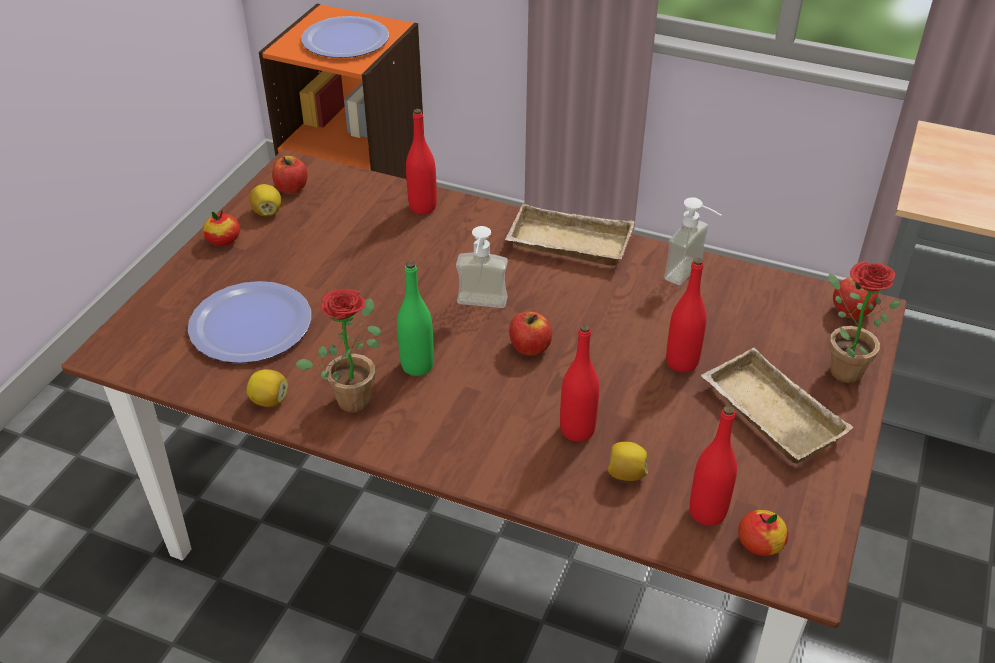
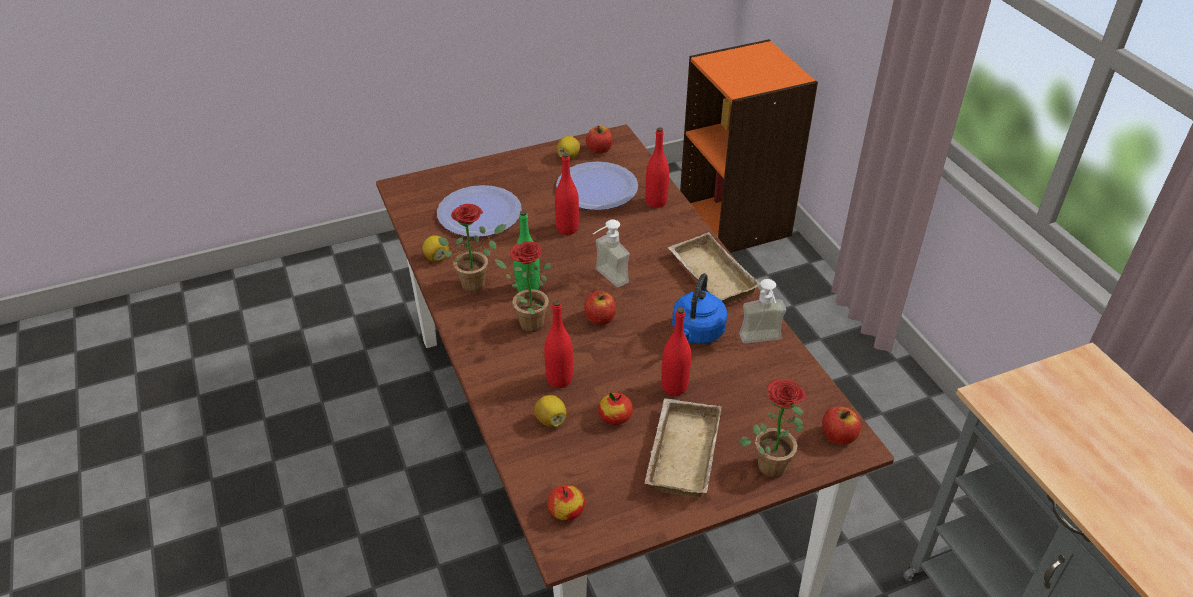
camera: 45 degrees right, 0 degrees up
apple [203,210,240,246] -> apple moved to [598,393,633,425]
plate [301,16,389,58] -> plate moved to [556,162,638,210]
red bottle [689,406,737,526] -> red bottle moved to [555,153,579,235]
none -> potted plant [495,242,551,332]
none -> blue kettle [672,273,727,344]

